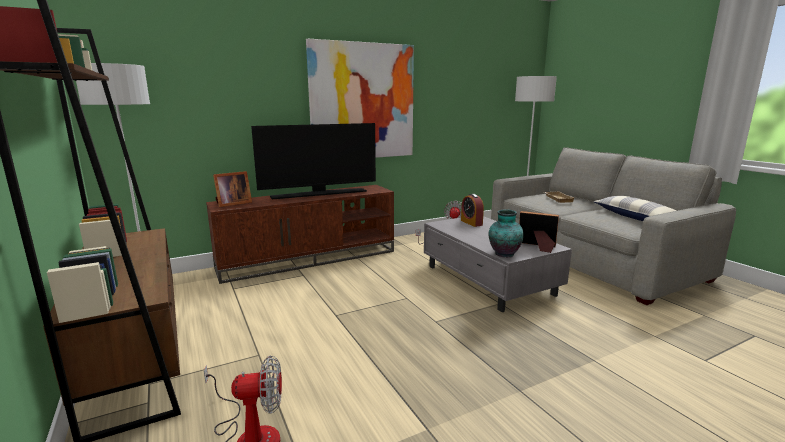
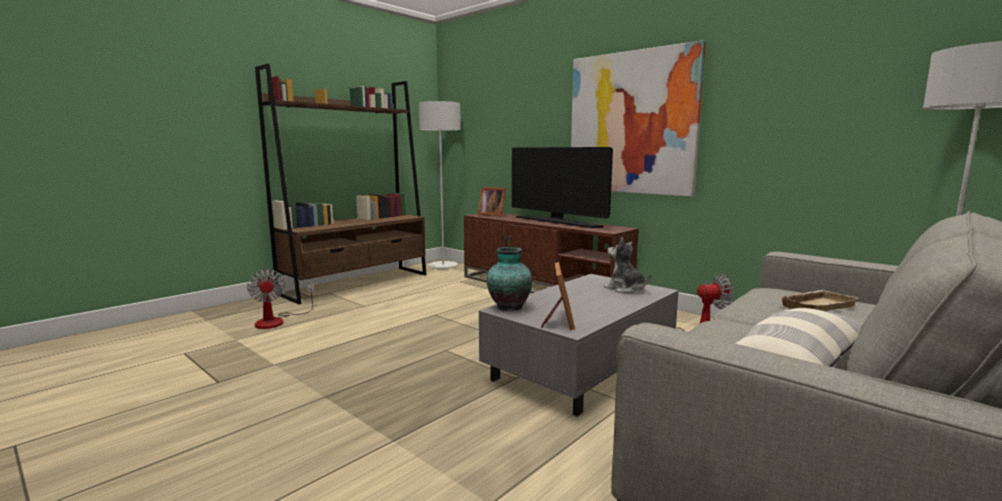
camera: 70 degrees right, 5 degrees down
alarm clock [461,194,484,227] -> plush toy [604,237,652,293]

